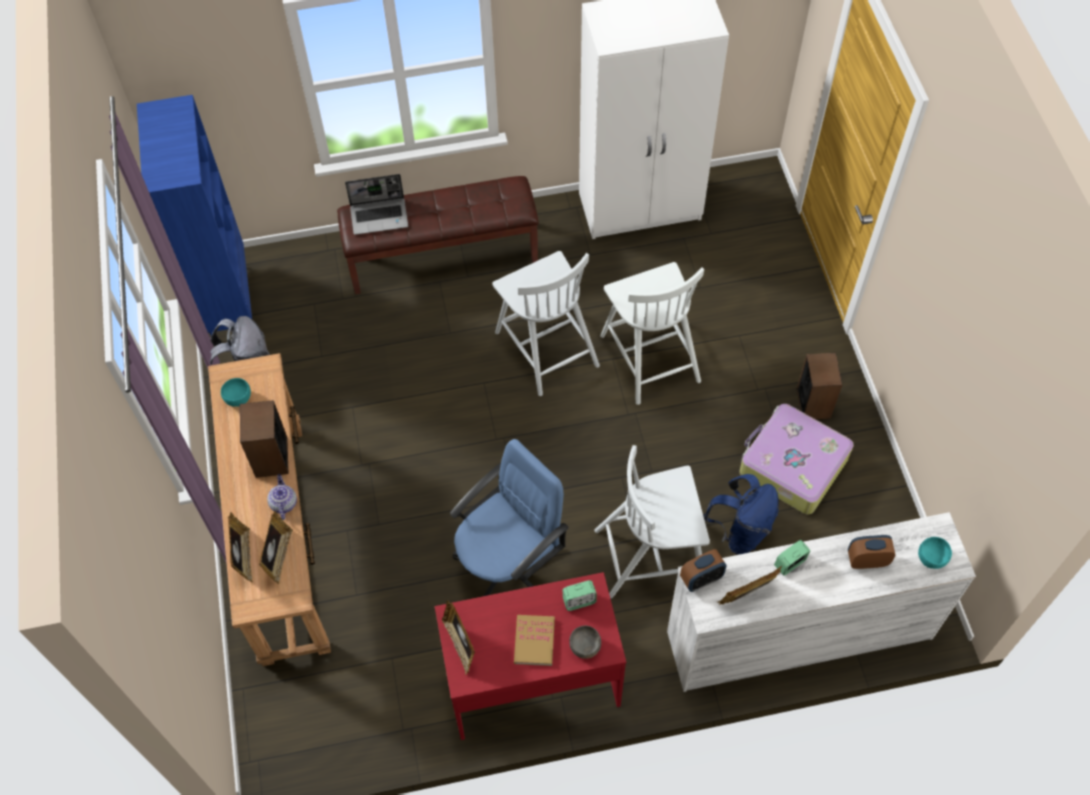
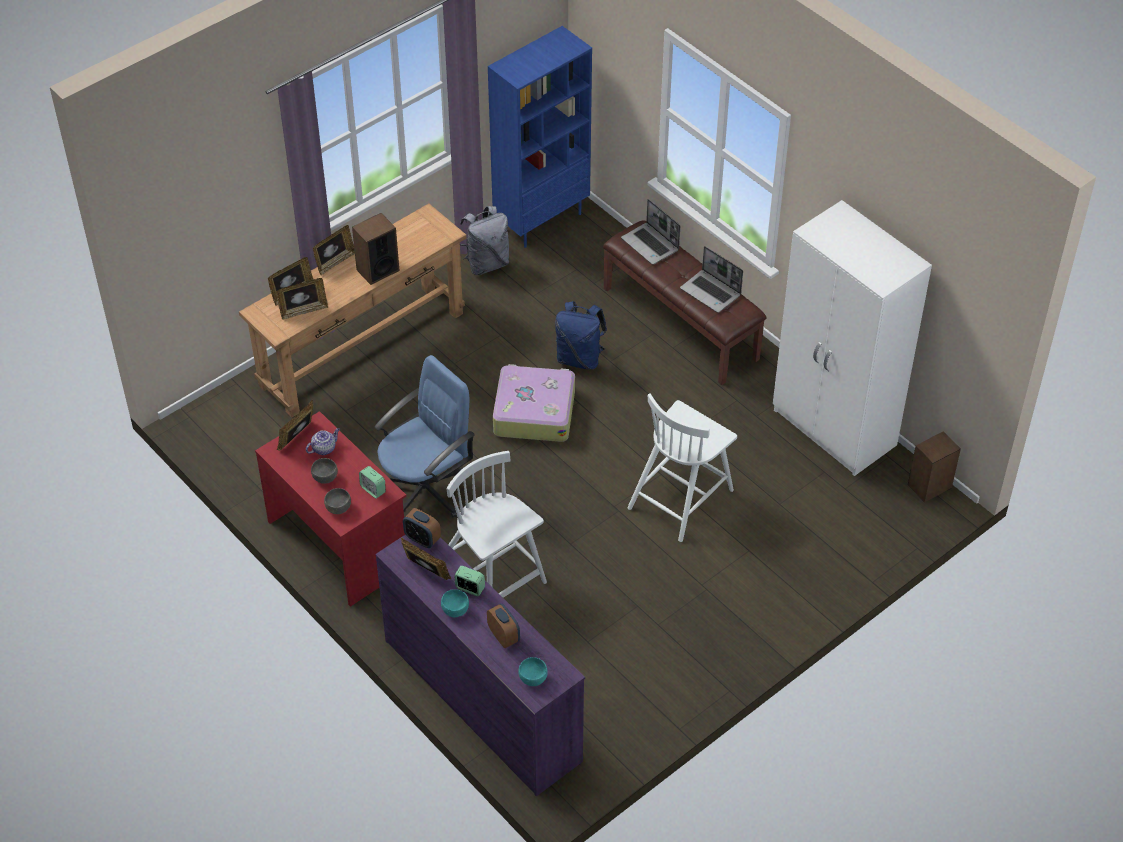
camera: 60 degrees right, 10 degrees down
turquoise bowl [221,378,251,407] -> turquoise bowl moved to [441,589,469,617]
teapot [267,474,297,520] -> teapot moved to [306,428,340,455]
blue office chair [450,439,569,596] -> blue office chair turned 60 degrees counterclockwise [375,355,475,518]
white chair [493,251,600,396] -> none
book [514,615,555,666] -> grey bowl [311,458,338,484]
white dresser [667,512,976,692] -> purple dresser [375,534,585,796]
blue backpack [703,474,779,555] -> blue backpack moved to [555,301,607,370]
suitcase [739,404,854,514] -> suitcase moved to [493,364,575,442]
speaker [797,353,842,419] -> speaker moved to [908,431,961,502]
none -> picture frame [313,225,355,275]
none -> laptop [680,246,743,313]

